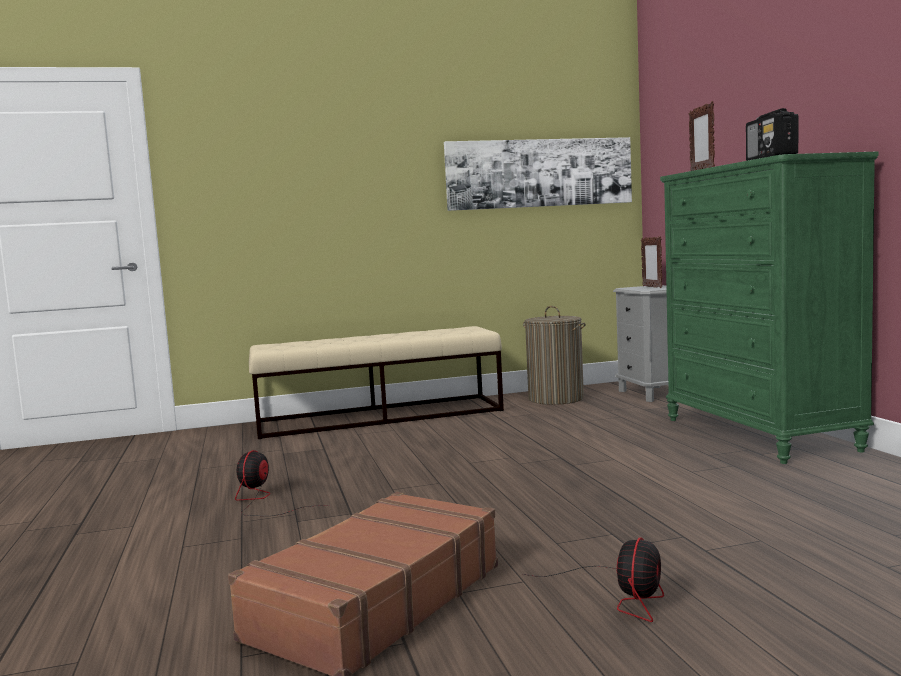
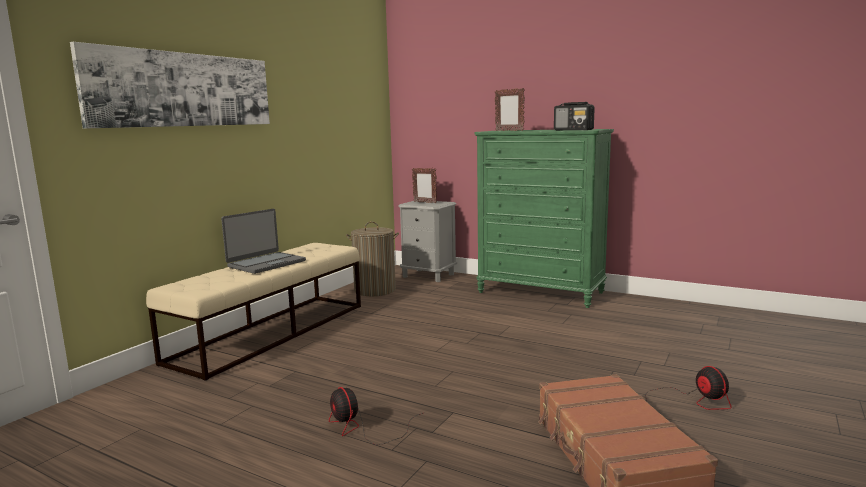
camera: 45 degrees left, 5 degrees up
picture [444,137,632,211] -> picture moved to [70,42,270,129]
none -> laptop [221,209,306,274]

